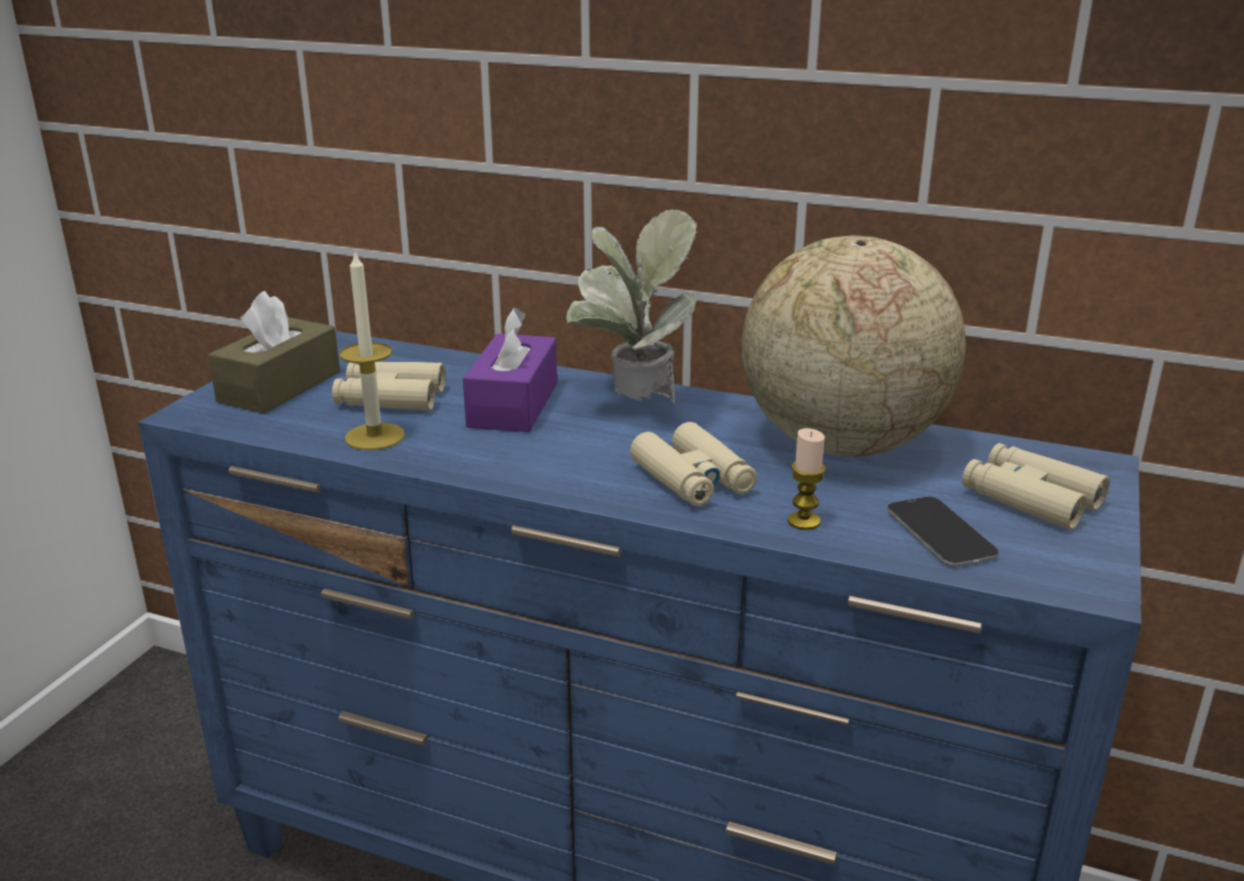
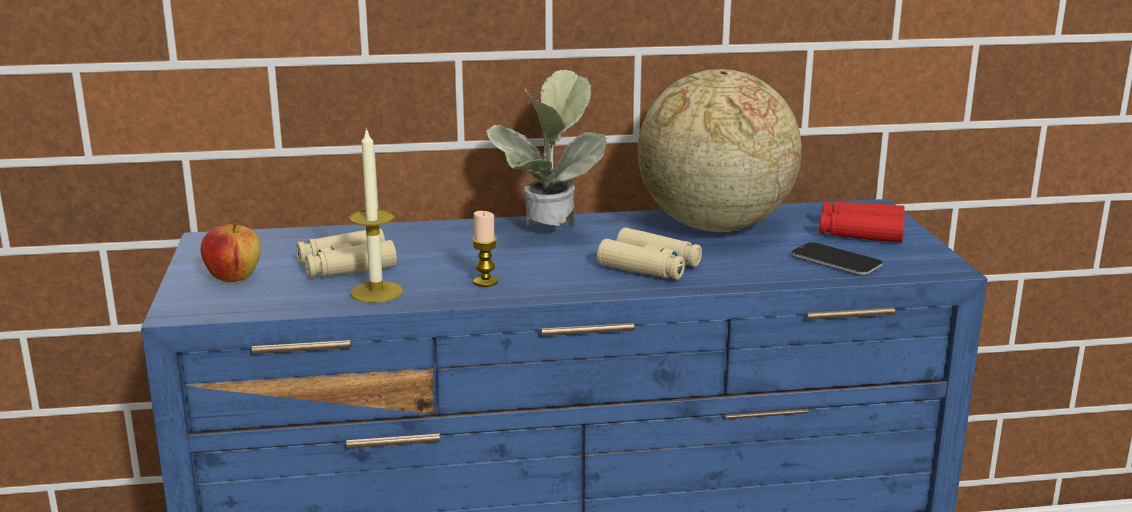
camera: 30 degrees left, 5 degrees down
brown tissue box [208,291,340,414] -> apple [201,223,261,282]
purple tissue box [463,308,557,432] -> none
candle [788,428,826,530] -> candle moved to [472,211,498,287]
beige binoculars [962,443,1110,530] -> red binoculars [819,202,905,243]

